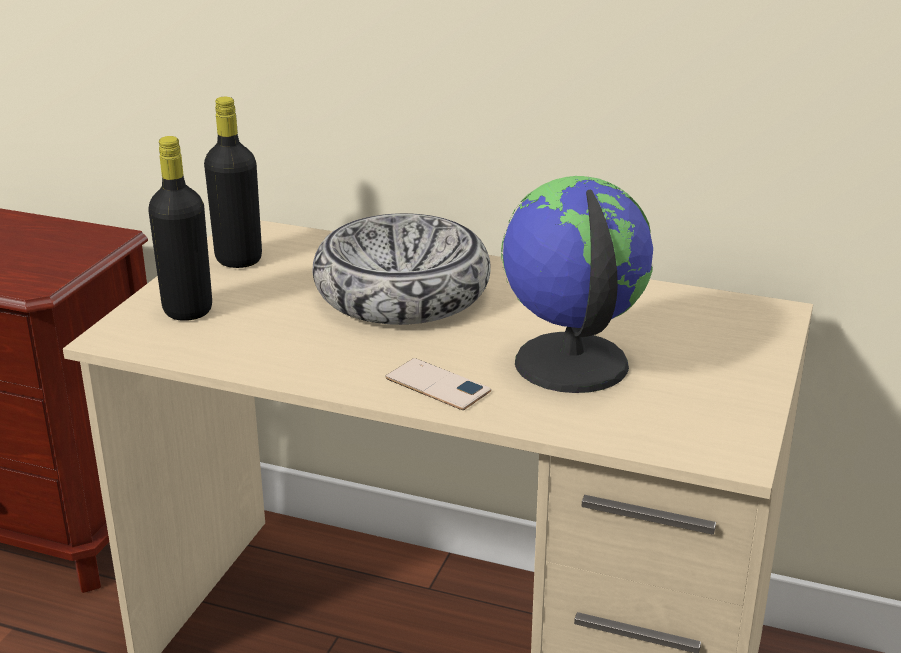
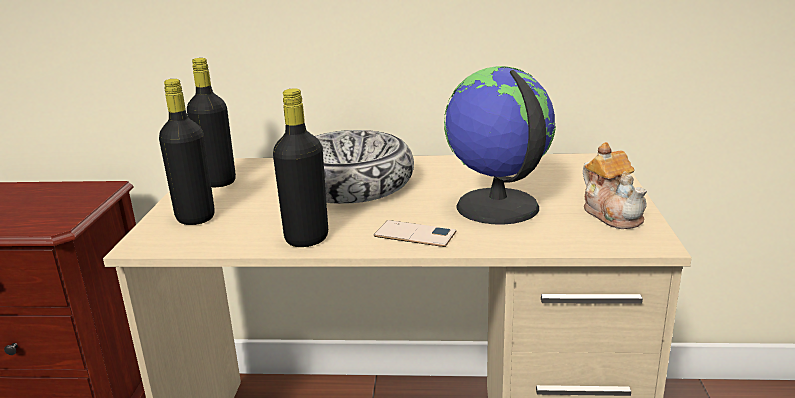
camera: 15 degrees left, 5 degrees down
none -> black bottle [273,88,328,247]
none -> teapot [583,142,647,229]

